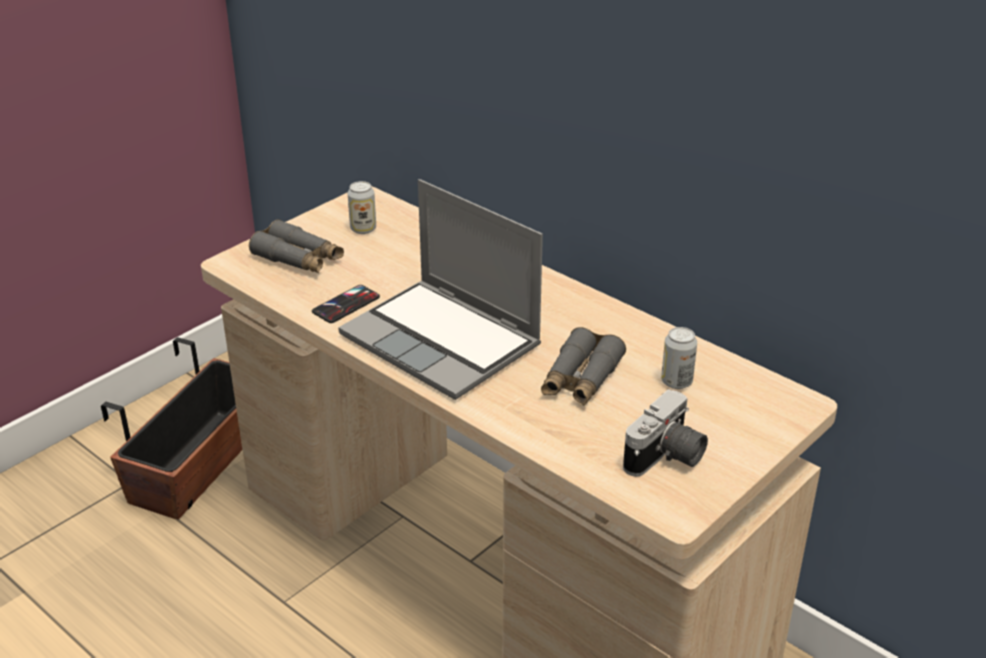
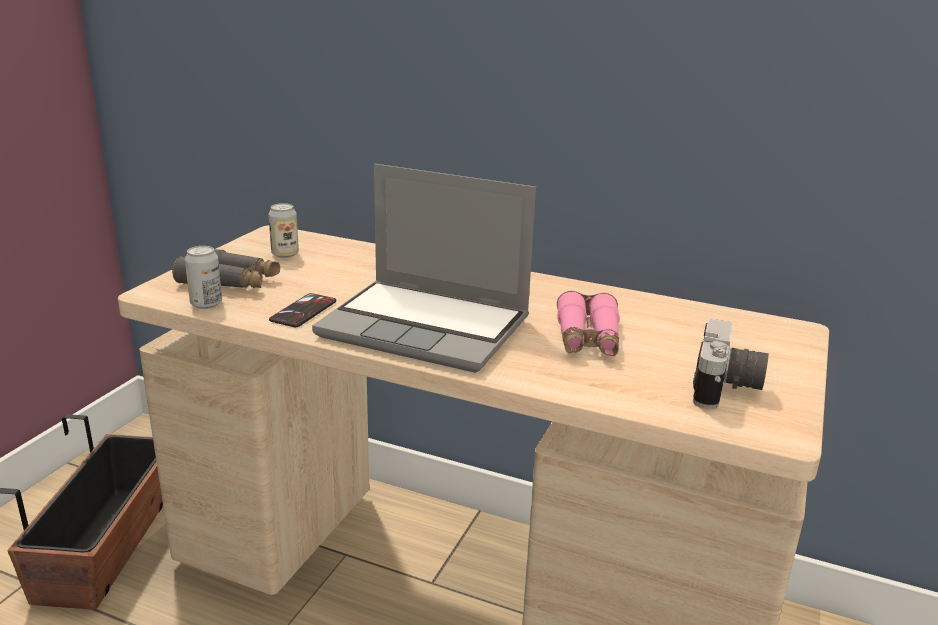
camera: 20 degrees left, 10 degrees down
grey binoculars [541,327,626,405] -> pink binoculars [557,291,620,356]
can [661,327,697,389] -> can moved to [185,246,222,309]

